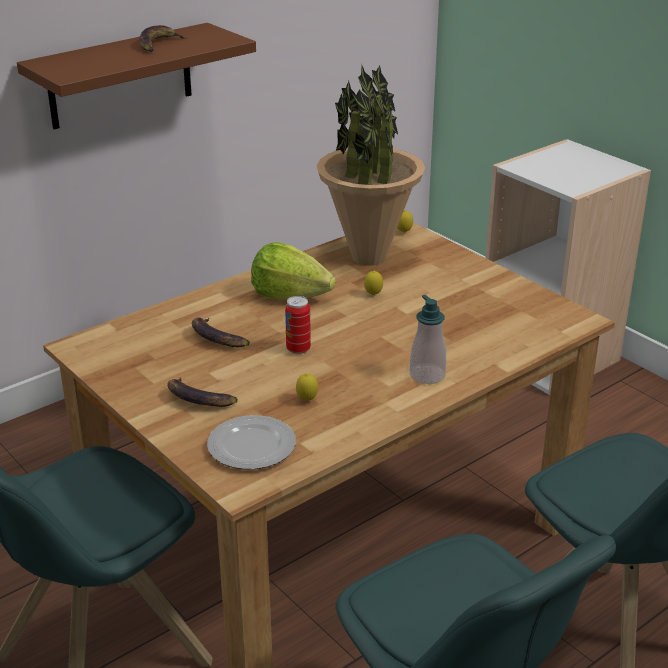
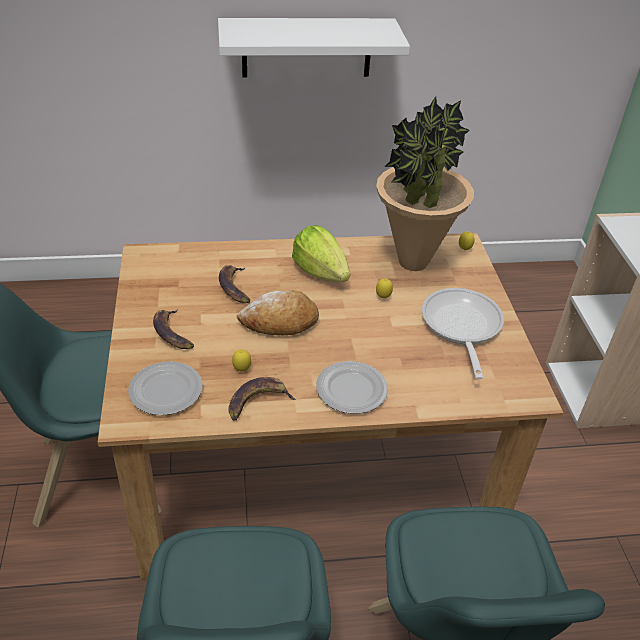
camera: 30 degrees right, 10 degrees up
brown shelf [17,23,256,129] -> white shelf [218,18,410,77]
banana [139,25,188,52] -> banana moved to [229,377,296,421]
can [285,296,311,354] -> bread [237,290,319,335]
soap dispenser [409,295,446,384] -> plate [316,361,388,414]
none -> frying pan [422,288,504,379]

